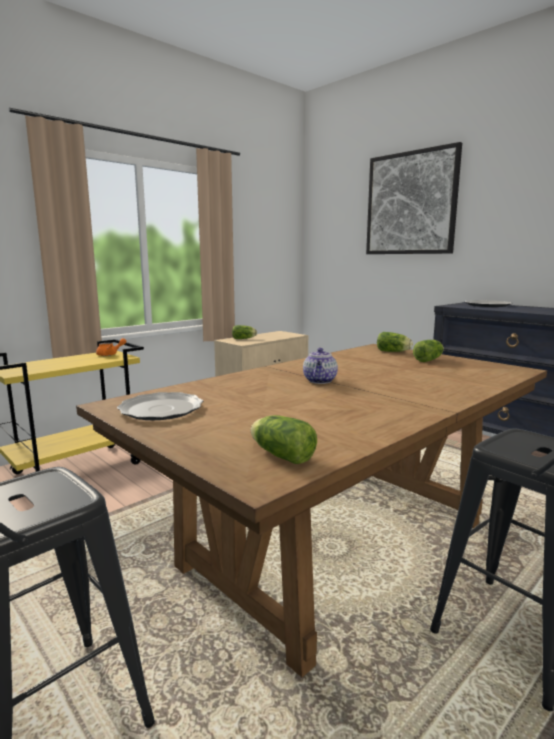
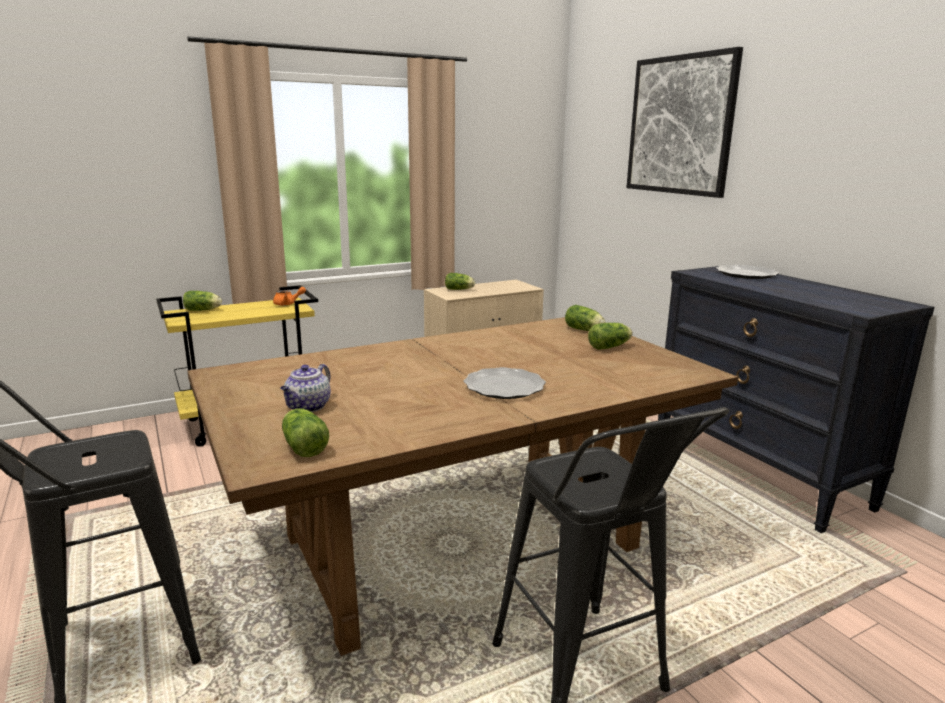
camera: 15 degrees right, 5 degrees up
plate [117,392,203,420] -> plate moved to [464,367,546,399]
teapot [303,348,338,384] -> teapot moved to [280,364,331,412]
none -> lettuce [183,291,222,311]

